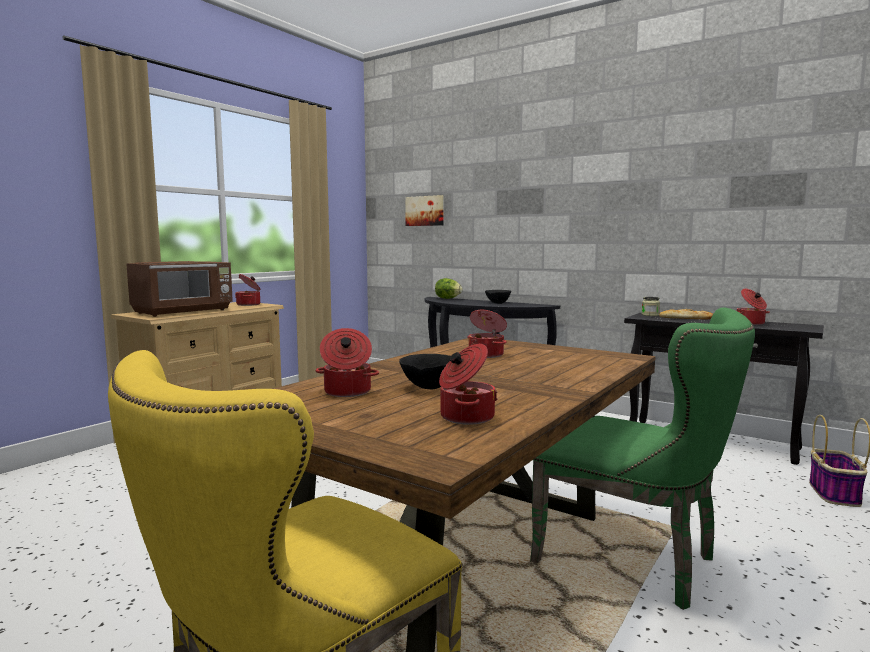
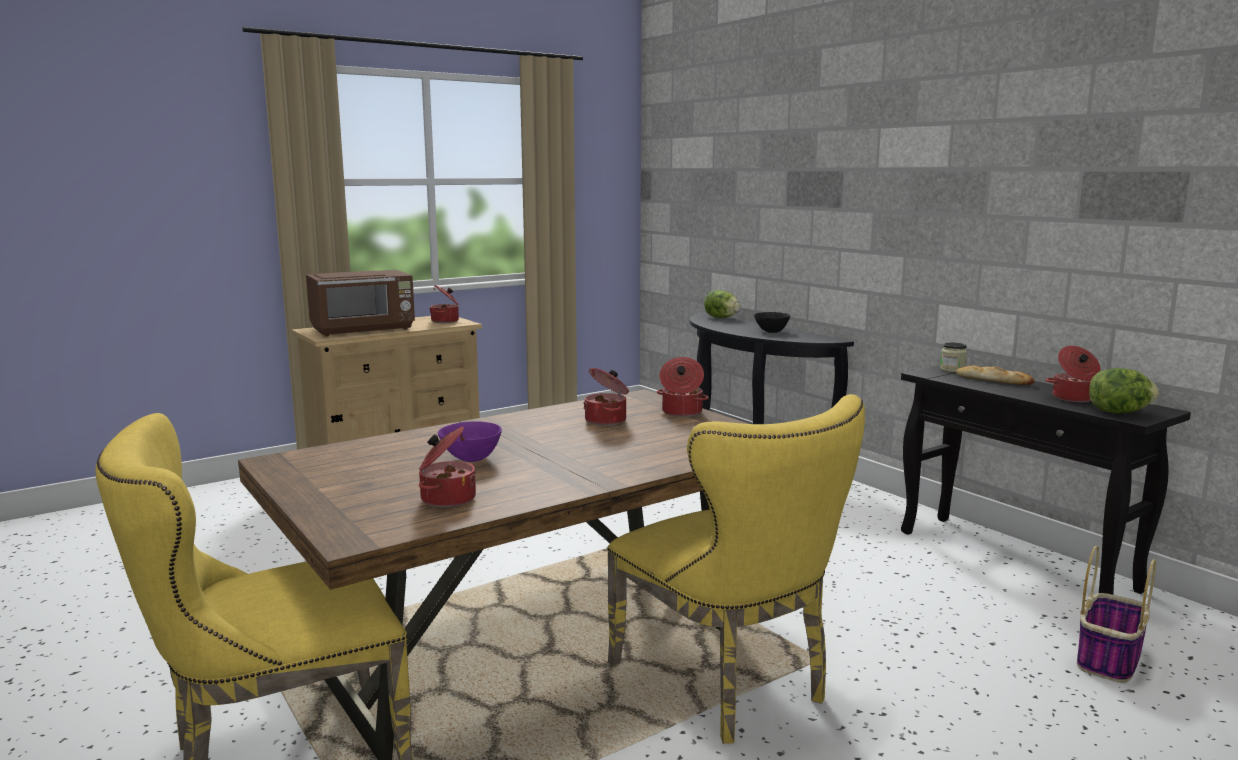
camera: 20 degrees right, 5 degrees up
cooking pot [316,328,379,397] -> cooking pot moved to [657,357,709,417]
black bowl [399,354,451,389] -> purple bowl [438,421,502,462]
picture [405,195,444,226] -> none
green chair [530,307,755,610] -> yellow chair [607,394,865,744]
none -> lettuce [1089,368,1159,413]

